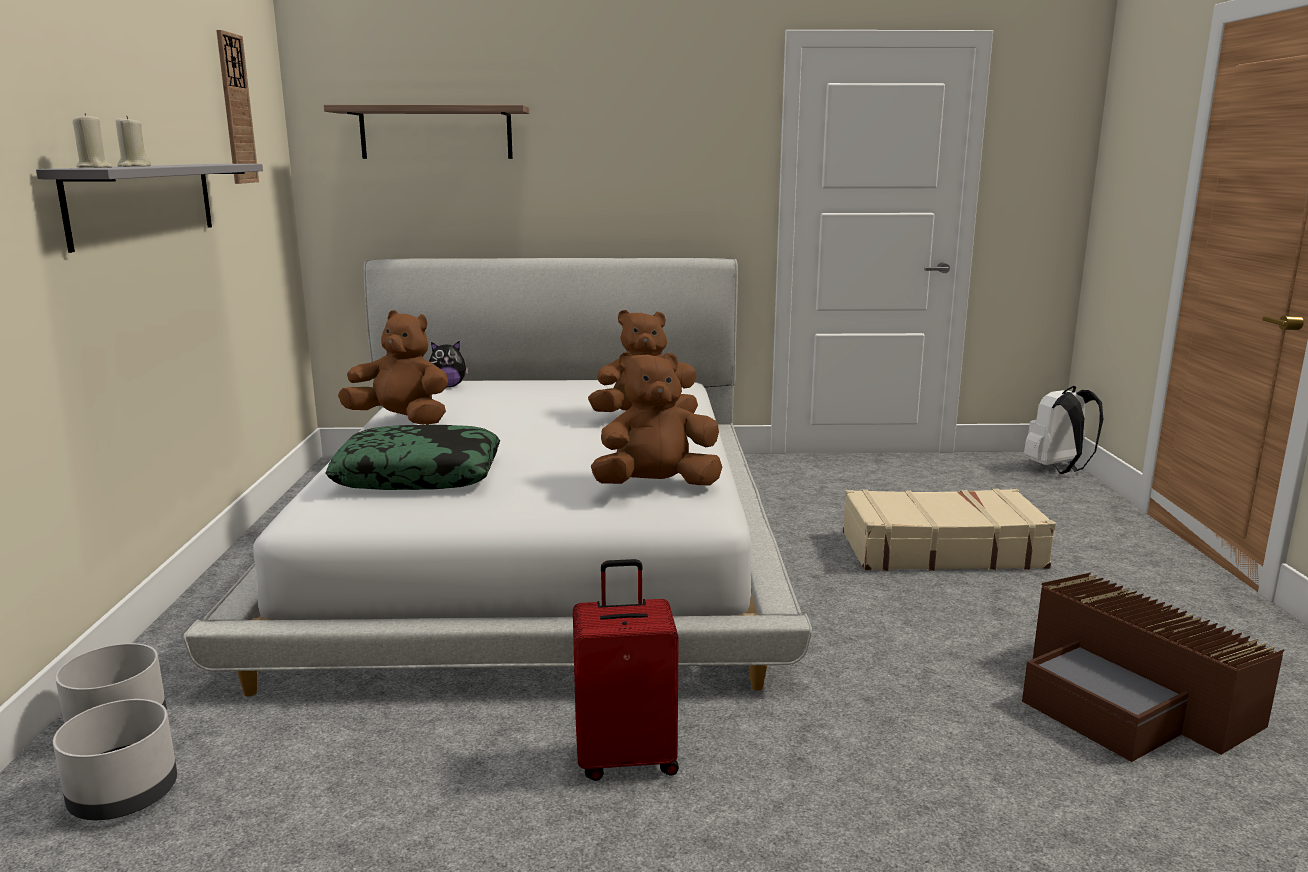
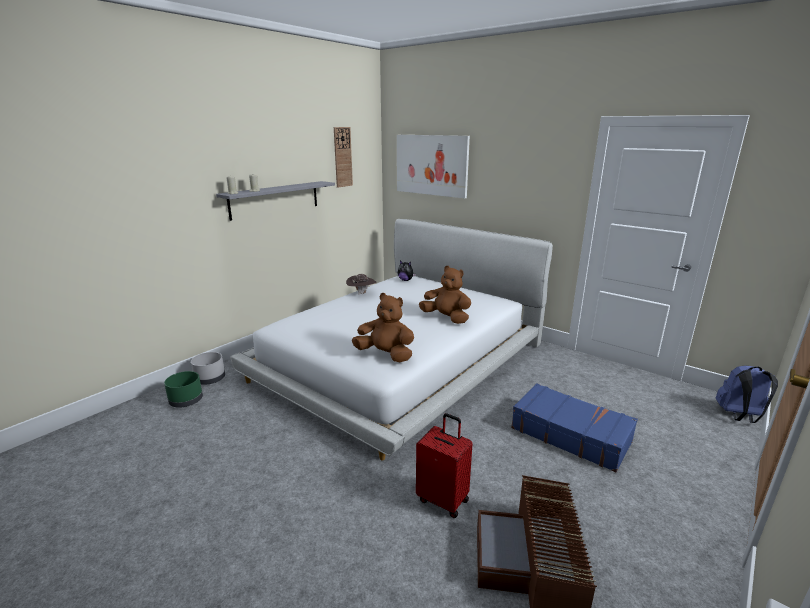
camera: 40 degrees right, 5 degrees up
grey planter [53,699,177,820] -> green planter [164,371,203,408]
shelf [324,105,529,159] -> picture [397,135,470,198]
pillow [326,425,500,490] -> none
brown plush toy [338,310,448,425] -> brown hat [346,274,377,295]
red suitcase [573,559,679,781] -> red suitcase moved to [416,413,473,518]
beige suitcase [843,488,1056,571] -> blue suitcase [511,383,638,472]
white backpack [1024,386,1103,474] -> blue backpack [715,365,778,423]

